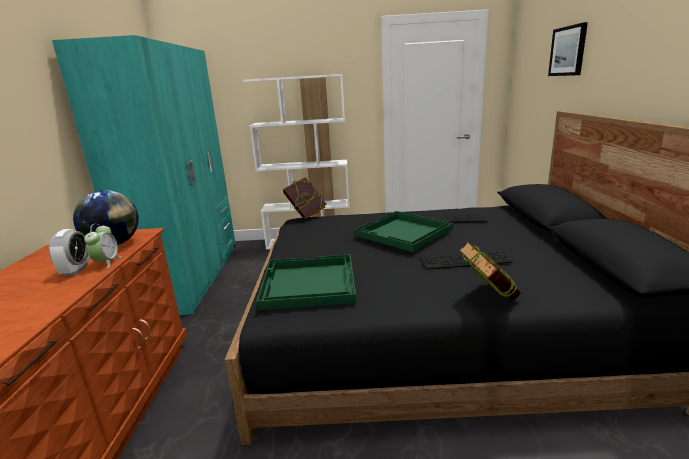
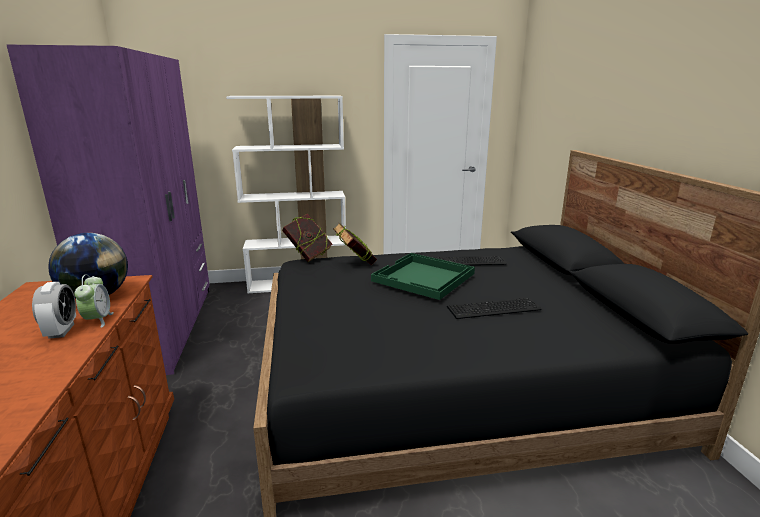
camera: 10 degrees left, 0 degrees up
turquoise wardrobe [52,35,235,315] -> purple wardrobe [6,44,209,375]
green tray [256,254,356,310] -> none
book [459,241,521,301] -> book moved to [333,223,377,265]
picture [548,22,588,76] -> none

